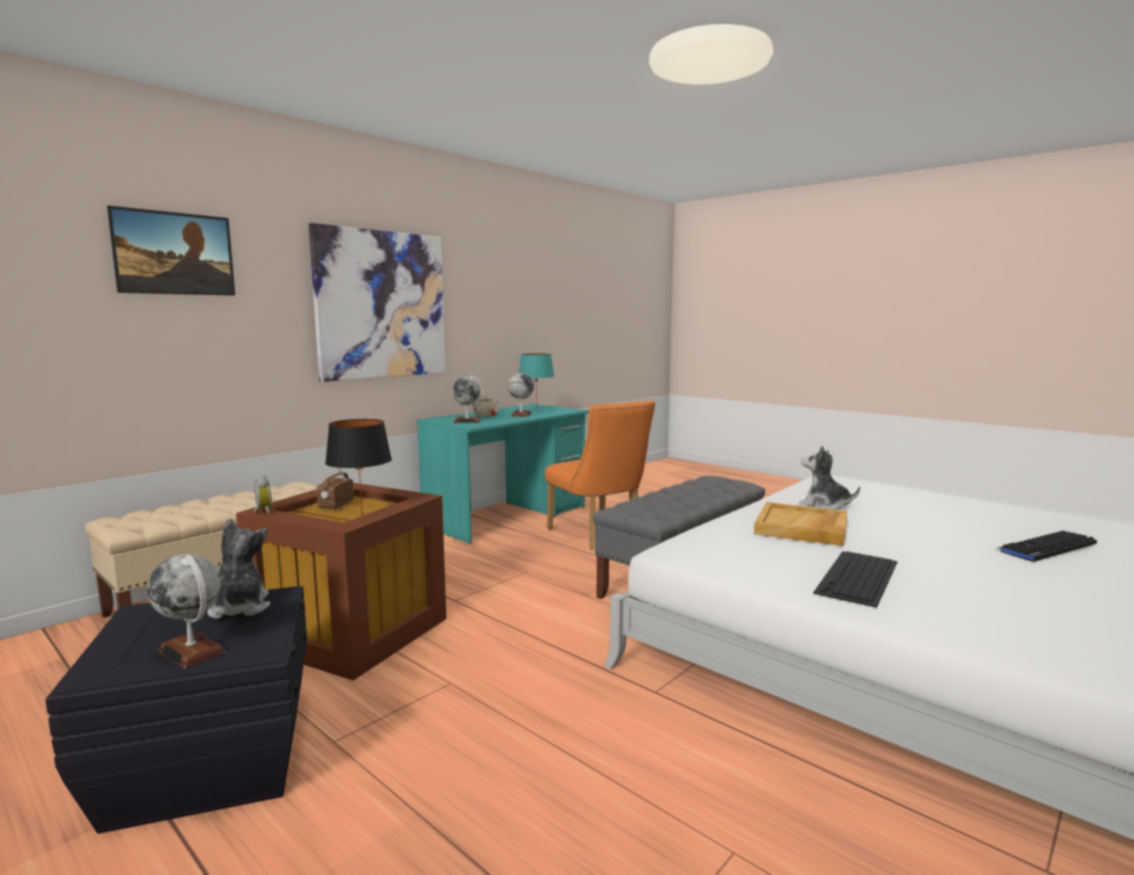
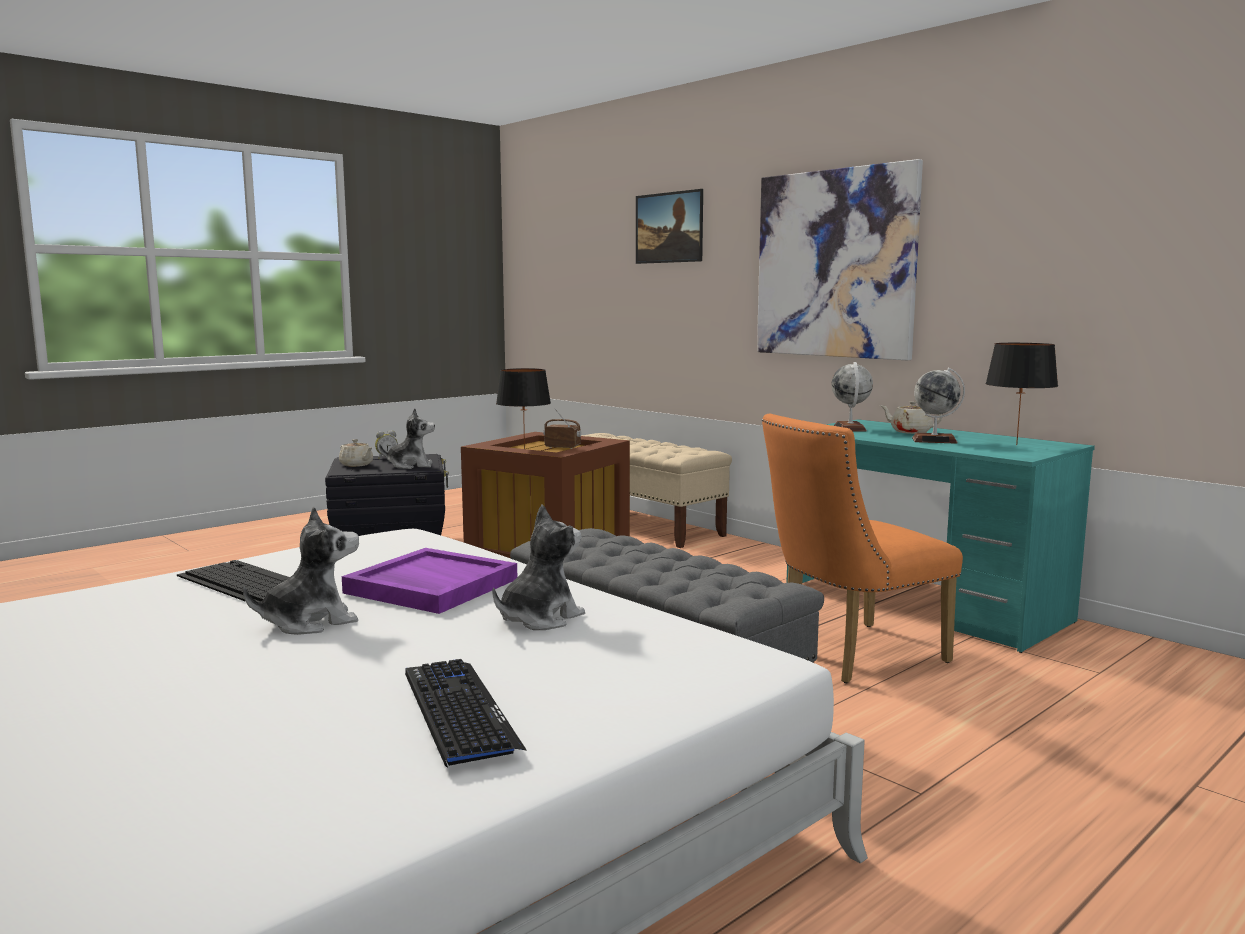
camera: 95 degrees right, 0 degrees up
globe [147,554,226,669] -> beige teapot [339,439,373,467]
alarm clock [254,475,272,514] -> alarm clock moved to [375,430,398,459]
turquoise table lamp [519,353,555,409] -> black table lamp [985,343,1058,445]
beige tray [754,502,847,546] -> purple tray [342,548,517,614]
keyboard [995,531,1097,562] -> keyboard moved to [405,659,527,768]
none -> plush toy [243,506,359,635]

